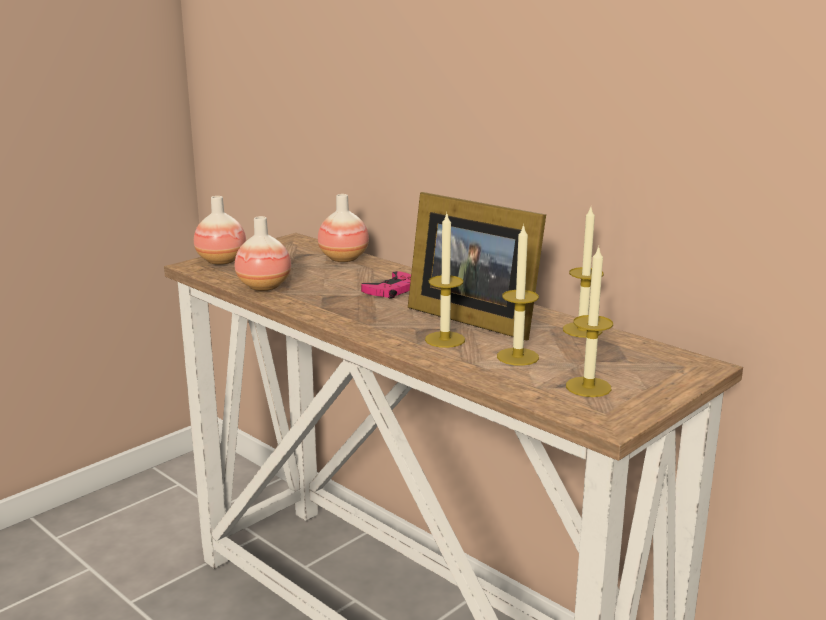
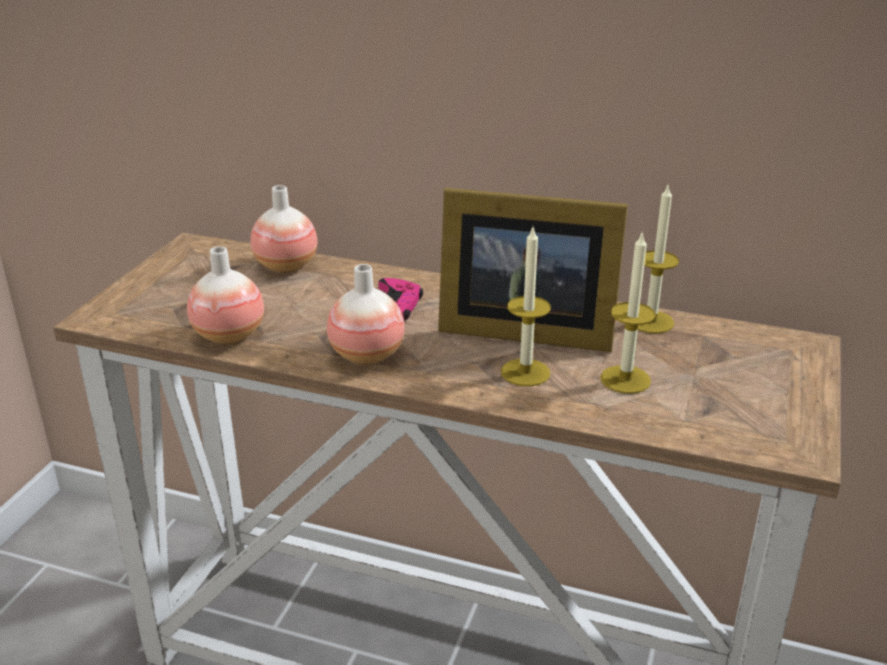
camera: 25 degrees left, 10 degrees up
vase [194,196,246,265] -> vase moved to [327,264,405,365]
candle [566,246,613,397] -> none

